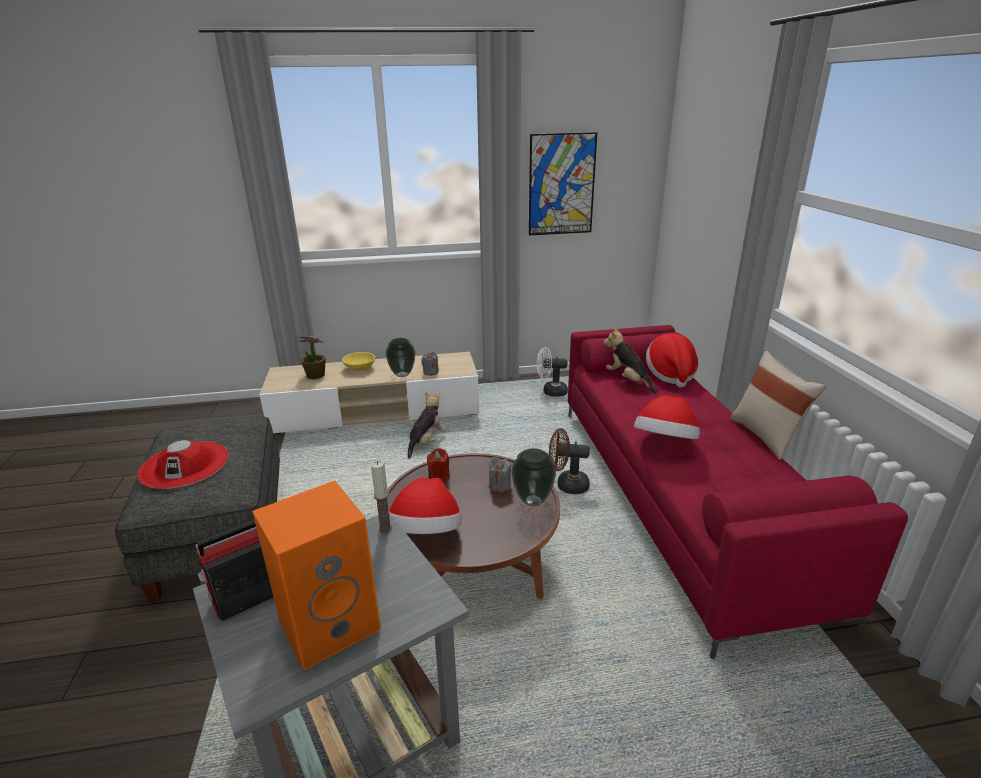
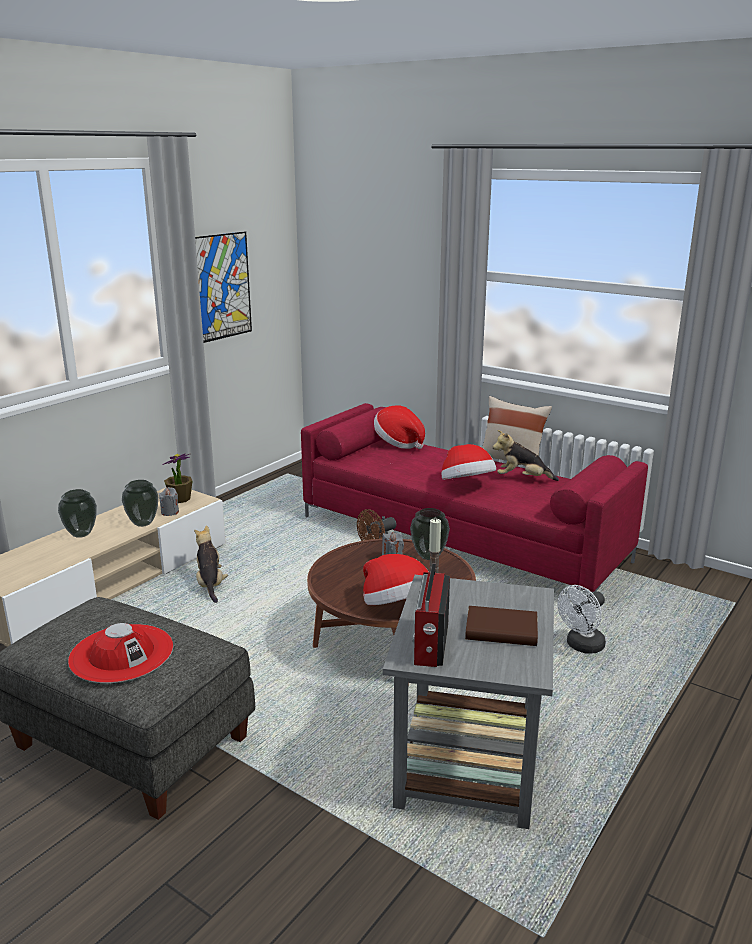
camera: 45 degrees left, 5 degrees down
orange speaker [252,480,381,670] -> brown book [465,606,538,646]
potted plant [299,336,326,379] -> potted plant moved to [162,453,193,503]
yellow bowl [342,352,375,371] -> vase [58,489,97,538]
red candle [427,448,450,483] -> none
white fan [537,347,568,397] -> white fan moved to [558,585,606,654]
plush toy [604,327,658,393] -> plush toy moved to [493,430,559,481]

